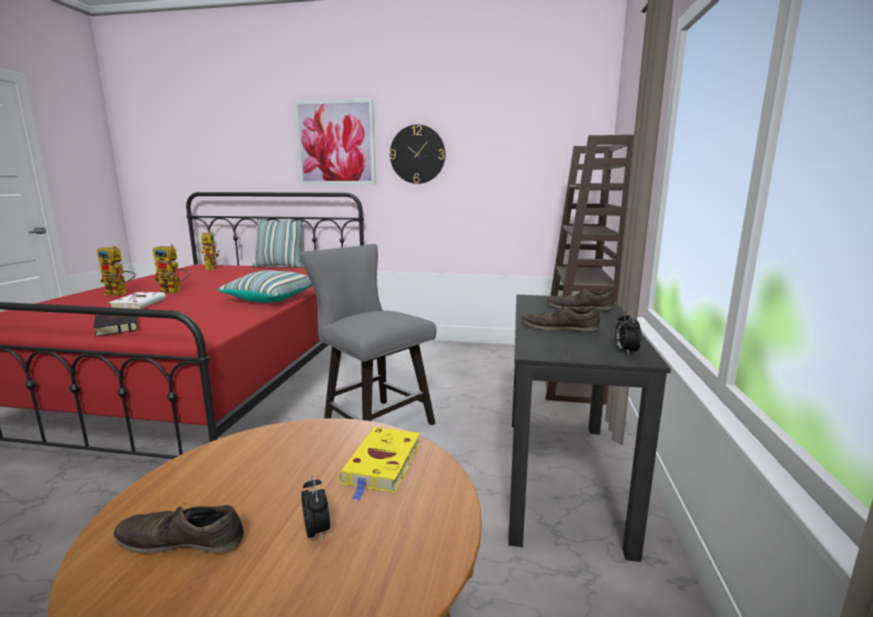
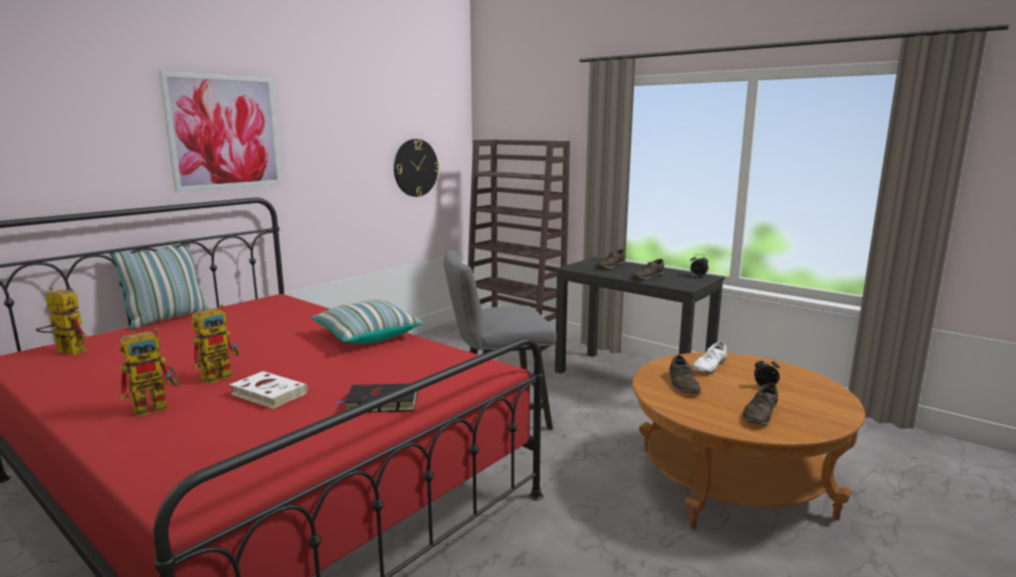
camera: 60 degrees left, 0 degrees up
yellow book [339,427,420,501] -> white shoe [693,342,727,373]
wall clock [390,125,445,184] -> wall clock moved to [394,139,439,197]
none -> brown shoe [669,355,701,393]

